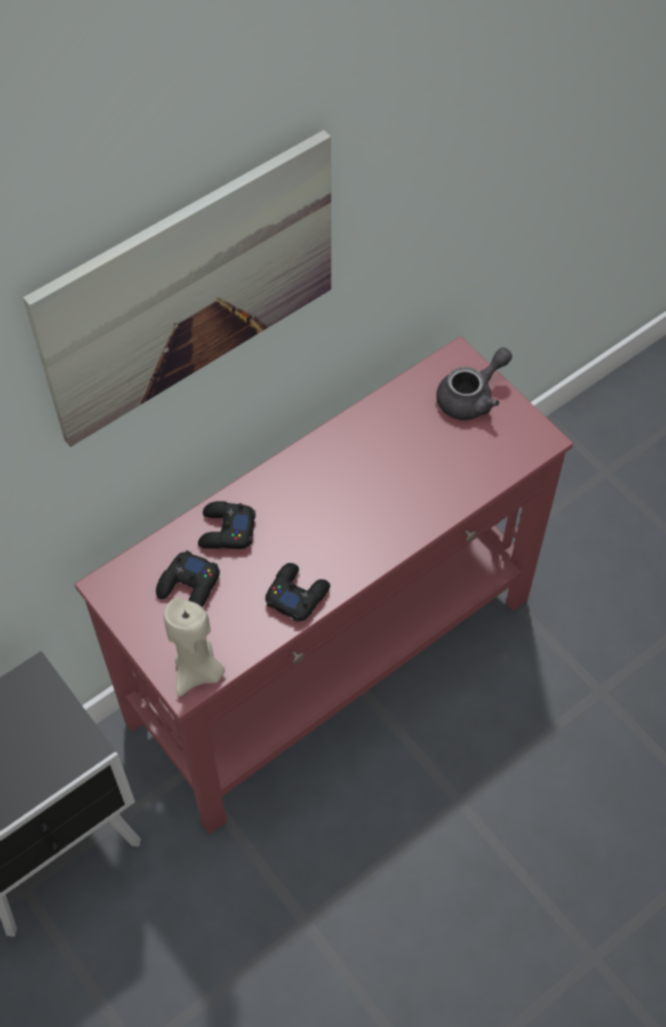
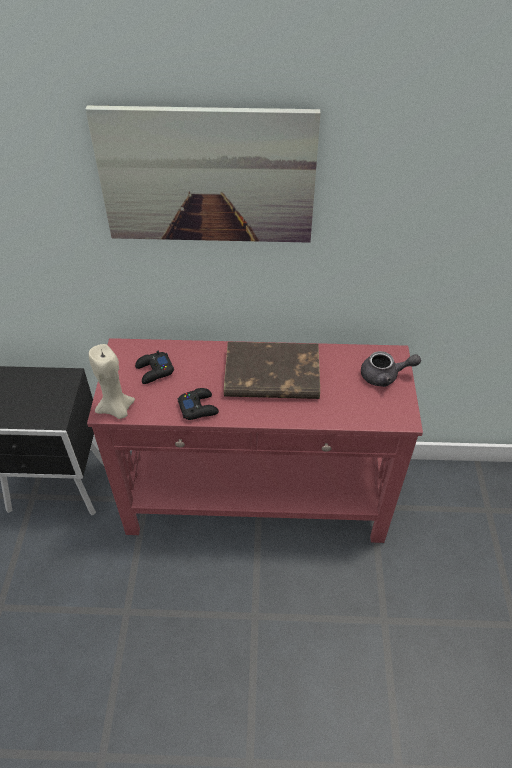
camera: 40 degrees right, 10 degrees down
black game controller [198,501,256,549] -> none
none -> brown book [224,342,320,399]

